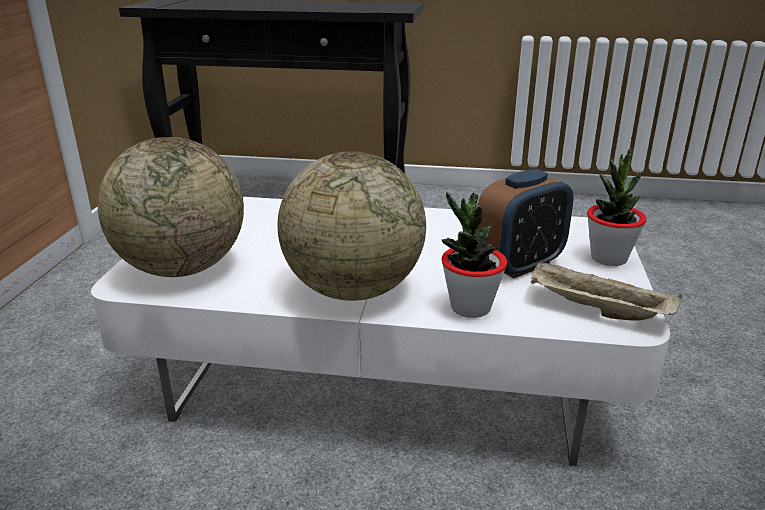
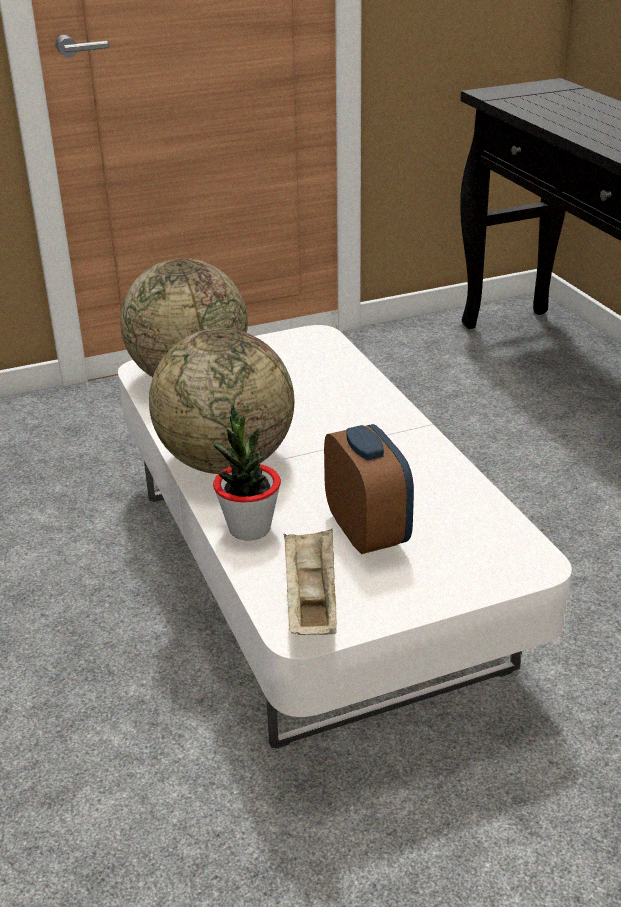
camera: 60 degrees right, 5 degrees up
alarm clock [477,169,573,278] -> alarm clock turned 135 degrees counterclockwise [324,424,414,554]
potted plant [587,148,647,266] -> none

